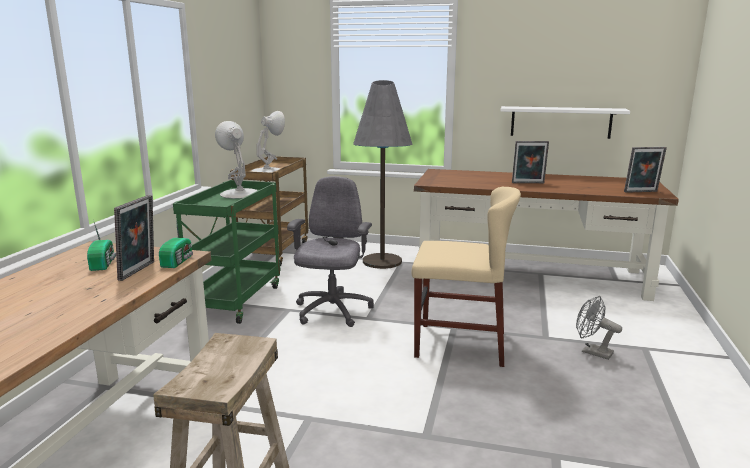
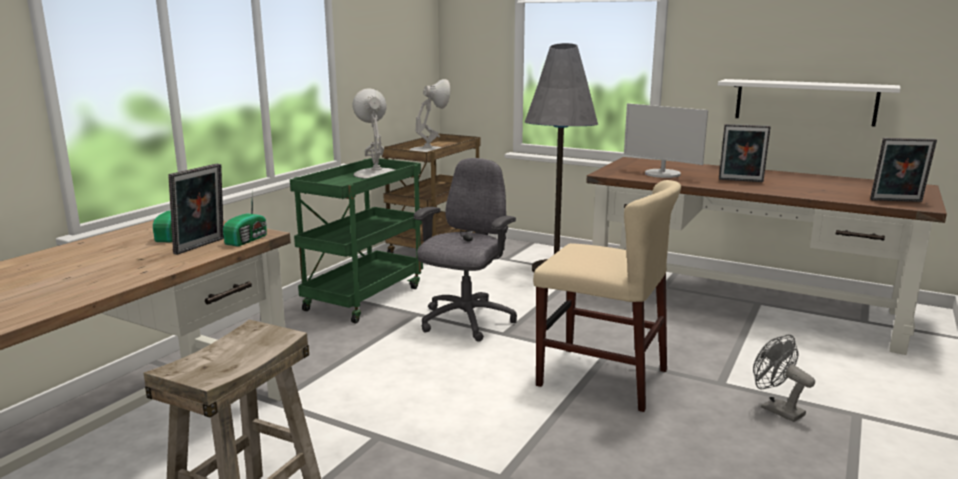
camera: 15 degrees right, 0 degrees up
none -> monitor [624,103,708,178]

